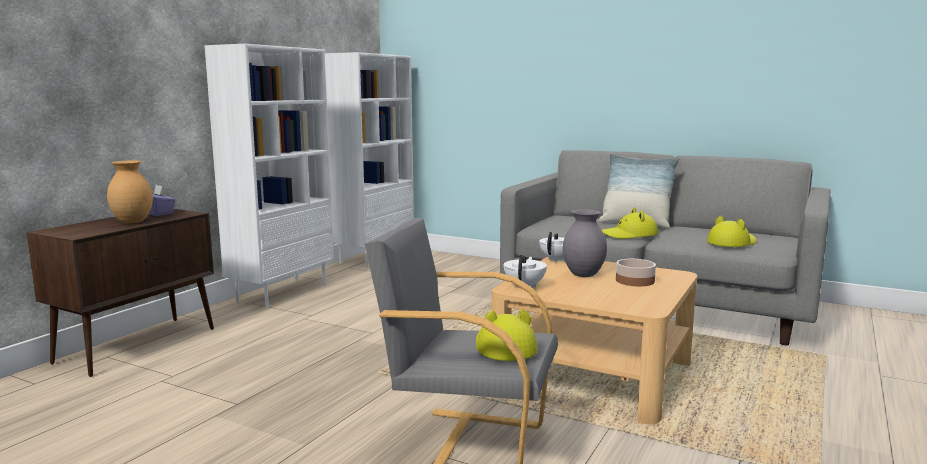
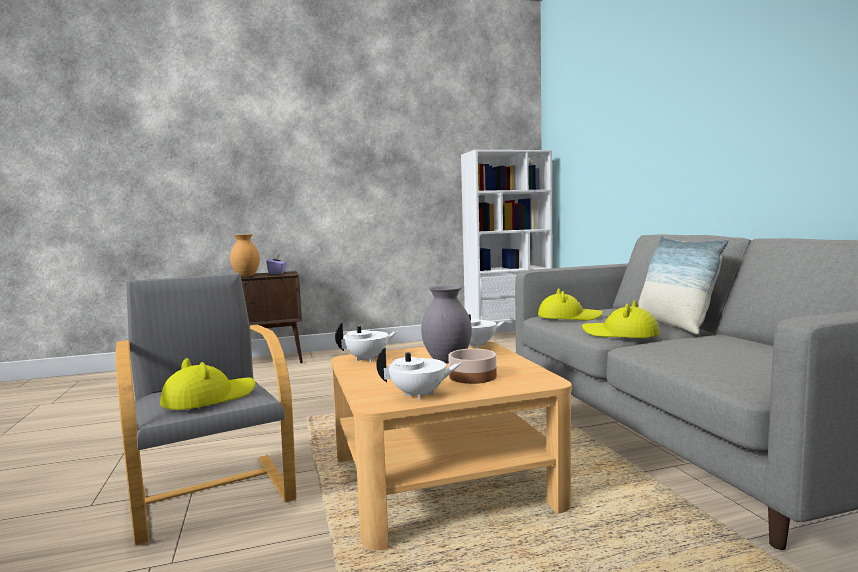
camera: 45 degrees right, 5 degrees down
white bookcase [205,44,334,308] -> none
yellow hat [707,216,757,247] -> yellow hat moved to [538,288,603,320]
none -> white teapot [376,347,462,400]

